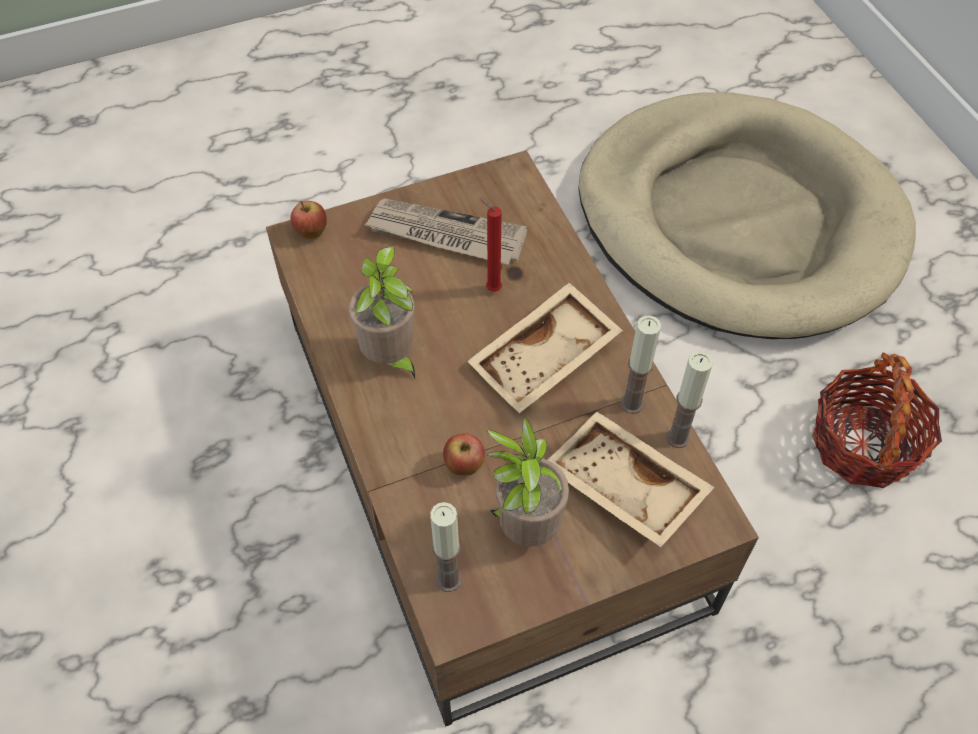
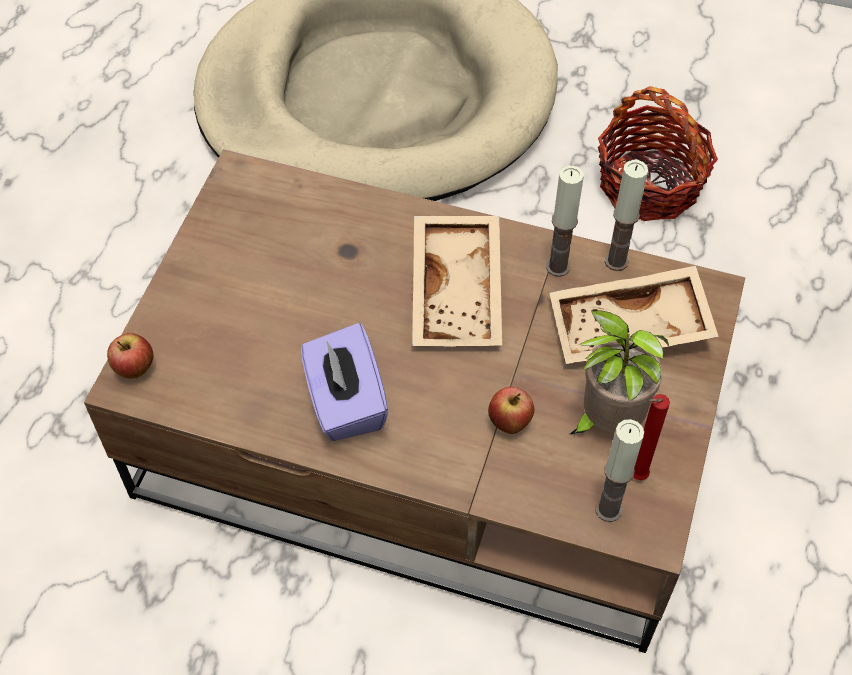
camera: 50 degrees left, 0 degrees up
potted plant [349,247,415,379] -> purple tissue box [301,323,388,441]
newspaper [365,198,528,265] -> none
red candle [480,198,502,292] -> red candle moved to [633,394,670,480]

